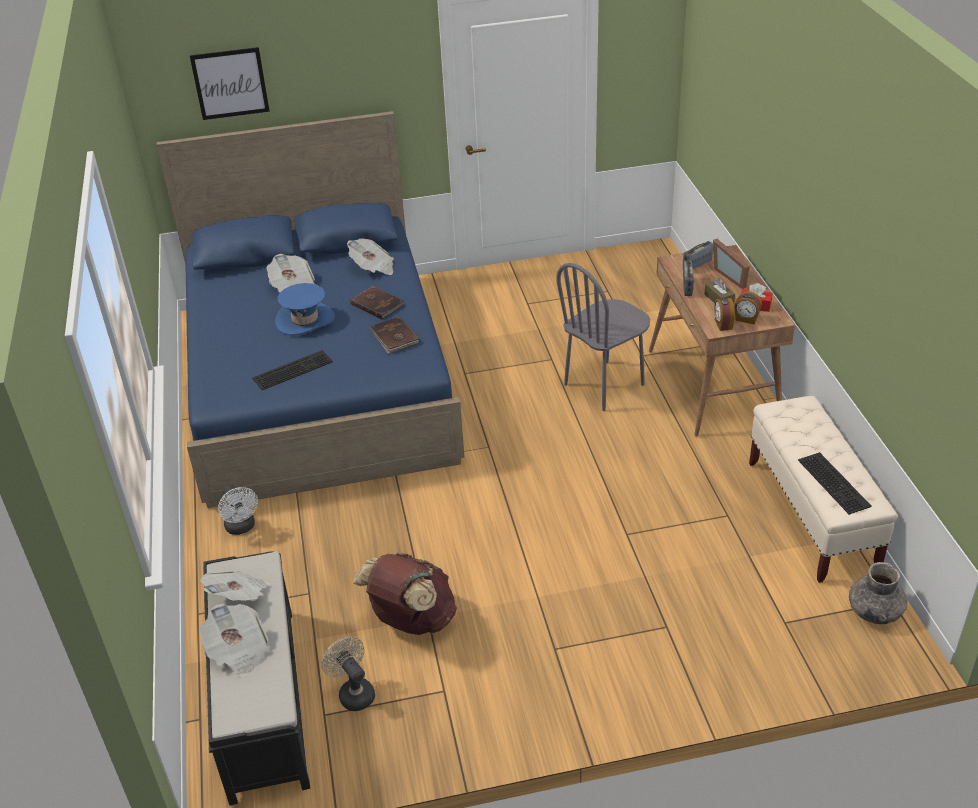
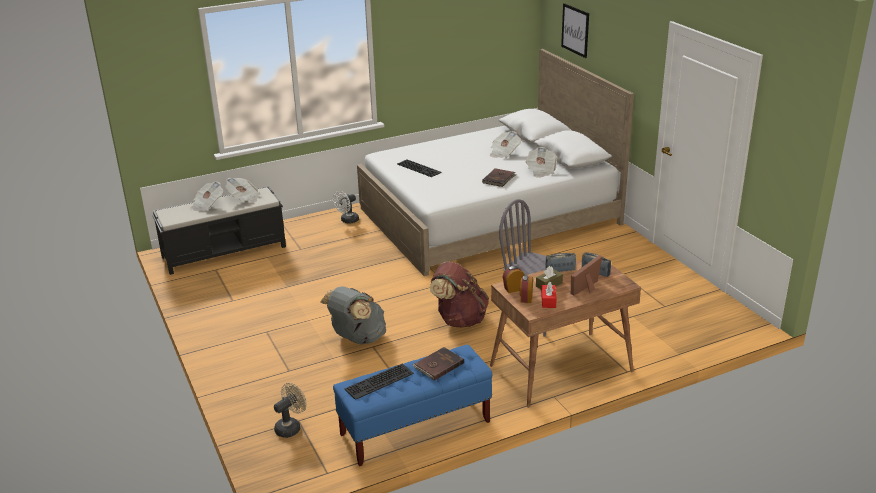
camera: 75 degrees right, 10 degrees down
blue bed [157,111,464,508] -> white bed [357,49,634,276]
blue hat [276,283,335,336] -> none
beige fan [321,636,375,711] -> beige fan moved to [274,383,307,438]
brown backpack [353,553,457,635] -> brown backpack moved to [430,262,489,328]
brown book [370,316,420,353] -> brown book moved to [412,347,464,380]
beige bench [749,396,898,583] -> blue bench [333,344,492,466]
grey vase [849,562,907,624] -> none
none -> grey backpack [320,286,386,344]

